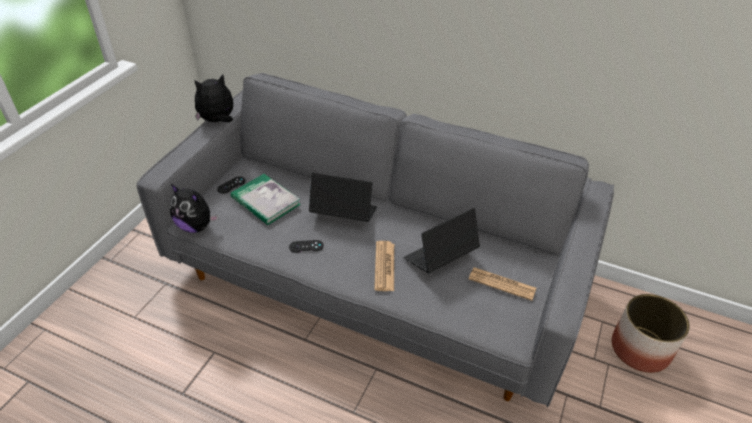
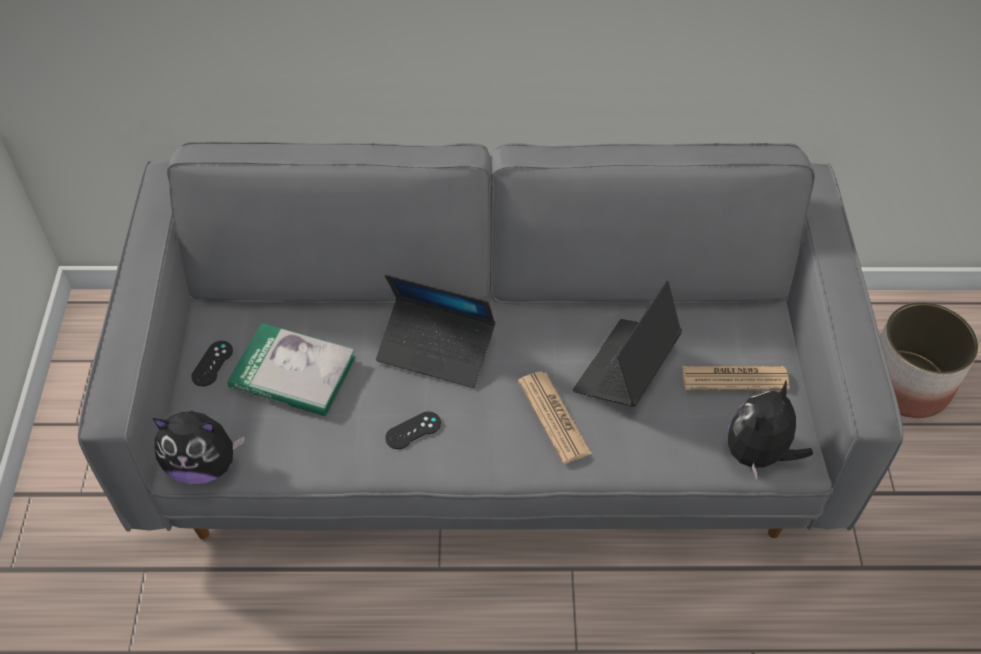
camera: 25 degrees left, 10 degrees up
plush toy [194,74,233,122] -> plush toy moved to [728,380,813,480]
laptop [309,173,377,222] -> laptop turned 150 degrees counterclockwise [376,274,496,388]

